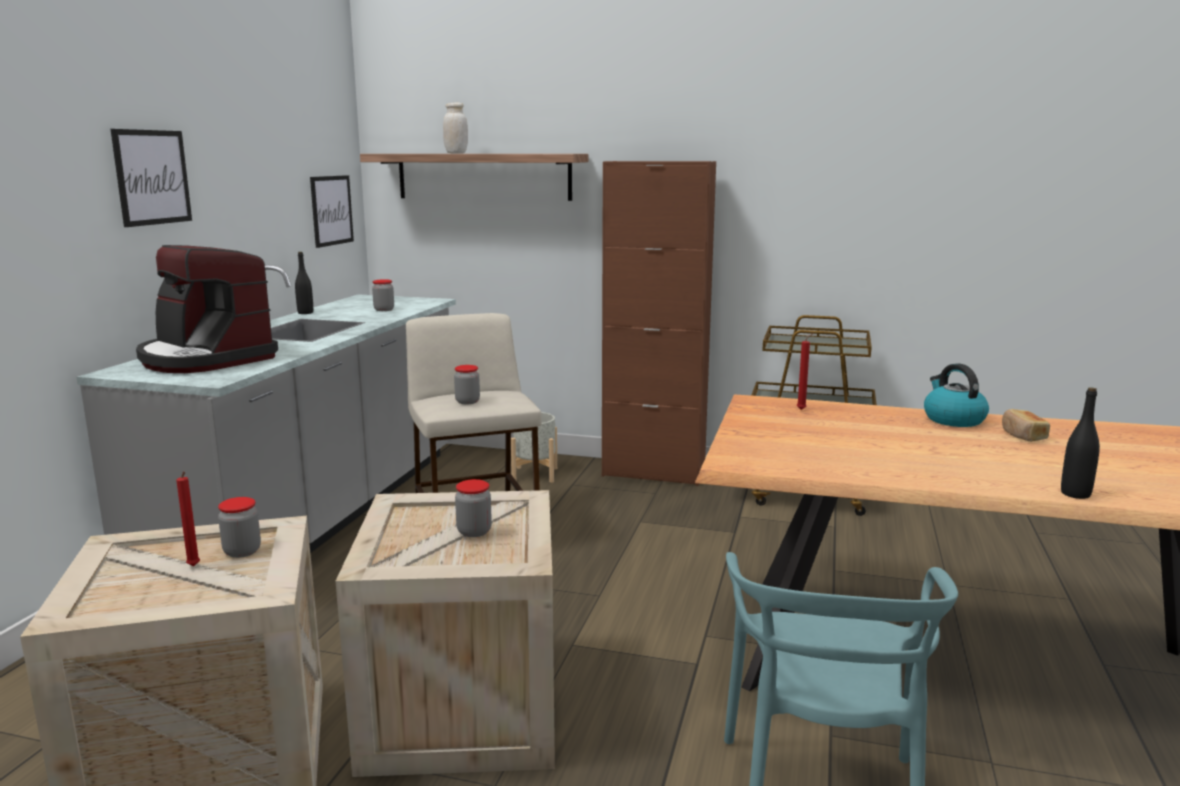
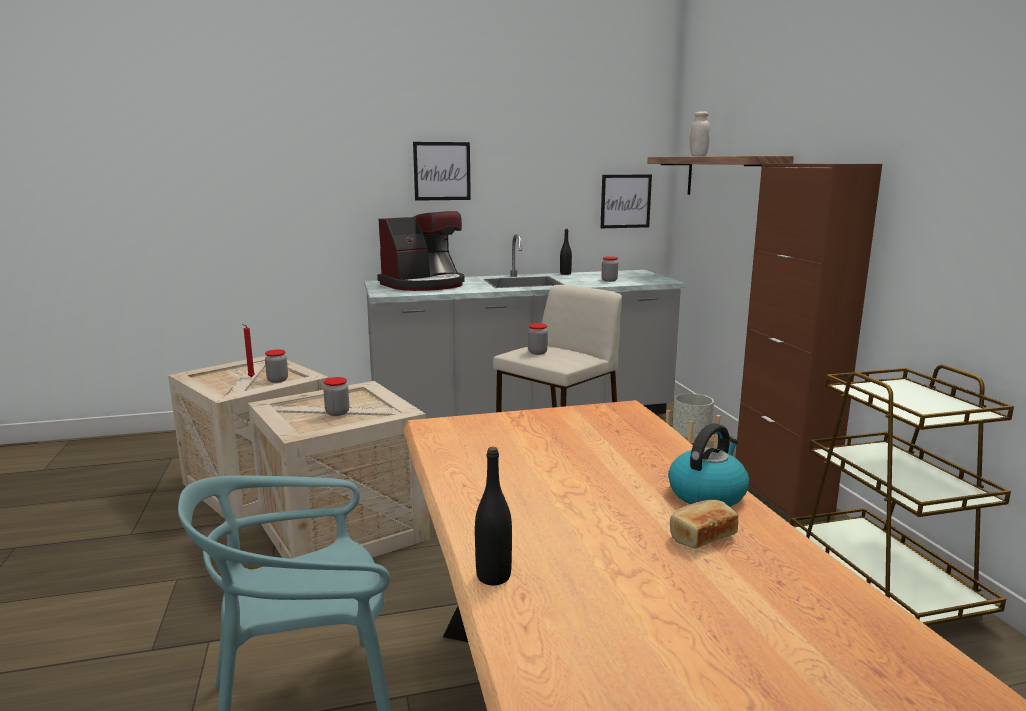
camera: 60 degrees right, 0 degrees up
coffee machine [136,245,278,373] -> coffee machine turned 135 degrees counterclockwise [377,211,465,291]
red candle [797,333,813,410] -> none

